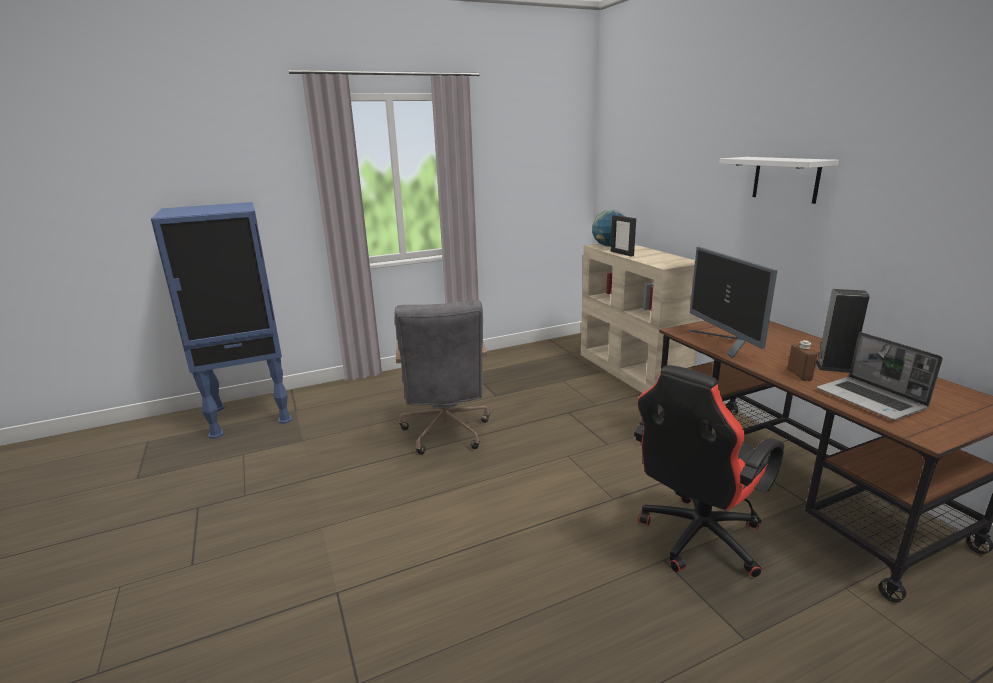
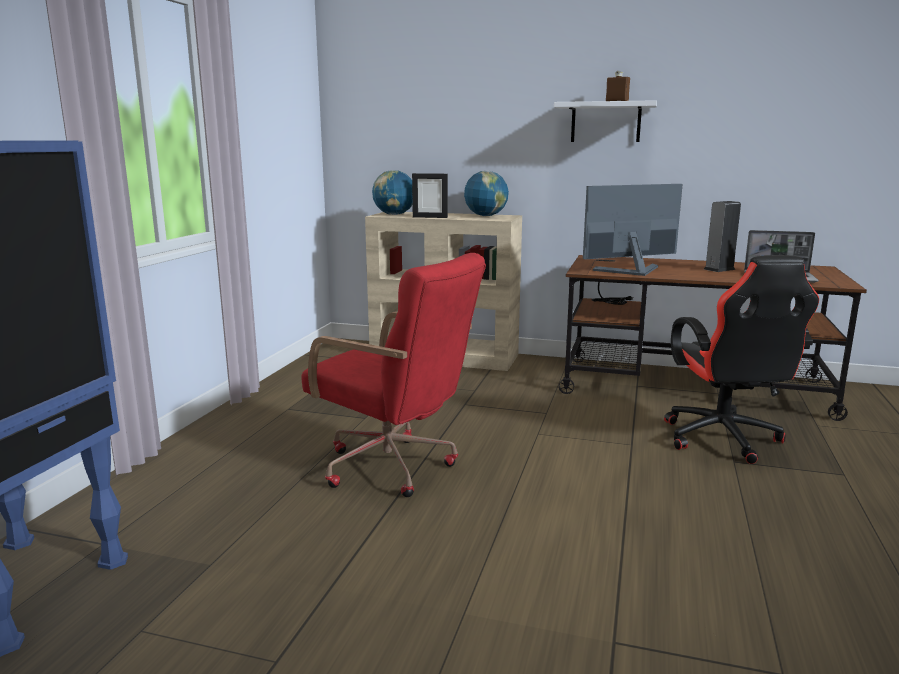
camera: 50 degrees left, 5 degrees down
grey office chair [395,300,490,455] -> red office chair [301,253,486,497]
monitor [690,247,777,359] -> monitor turned 135 degrees clockwise [583,184,683,276]
brown bottle [787,340,817,381] -> brown bottle moved to [606,71,630,101]
none -> globe [464,171,509,216]

